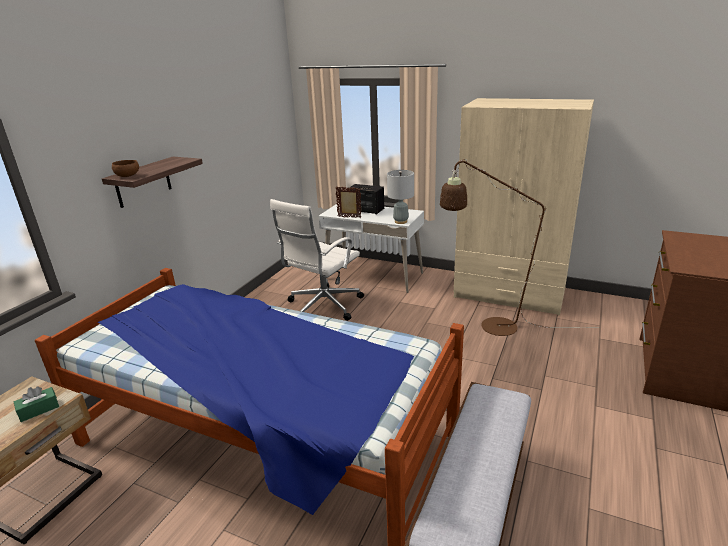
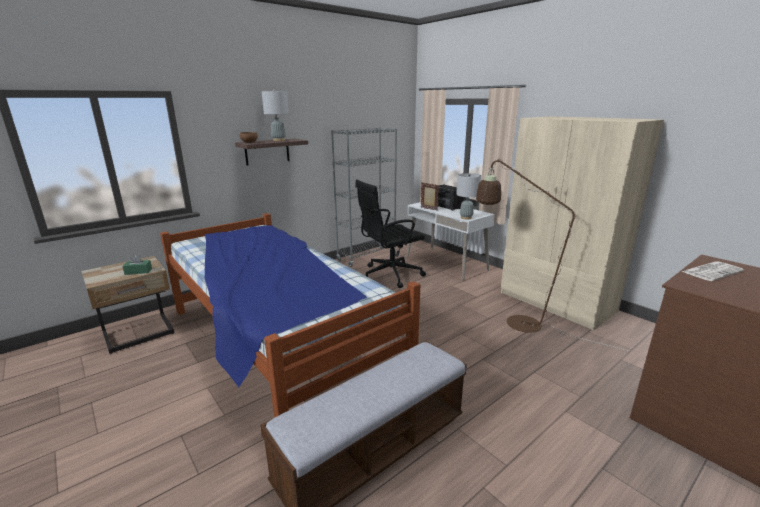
camera: 25 degrees right, 5 degrees down
white office chair [270,199,364,321] -> black office chair [355,180,426,288]
none -> grey table lamp [262,89,289,141]
none -> grey bookcase [331,127,397,267]
none -> newspaper [682,261,744,281]

